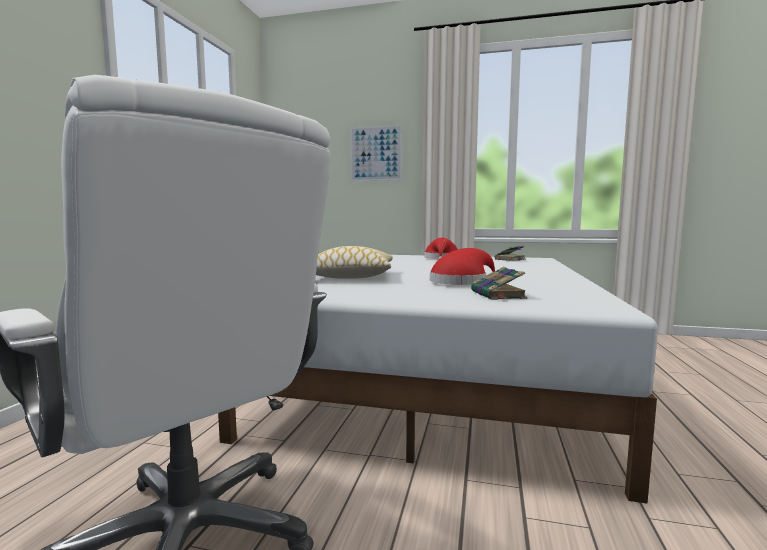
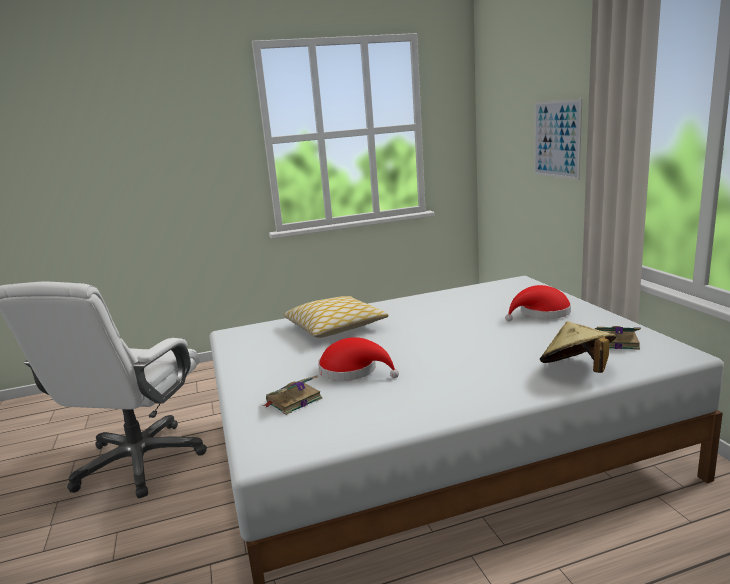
camera: 60 degrees right, 10 degrees up
none -> beige hat [540,321,616,373]

